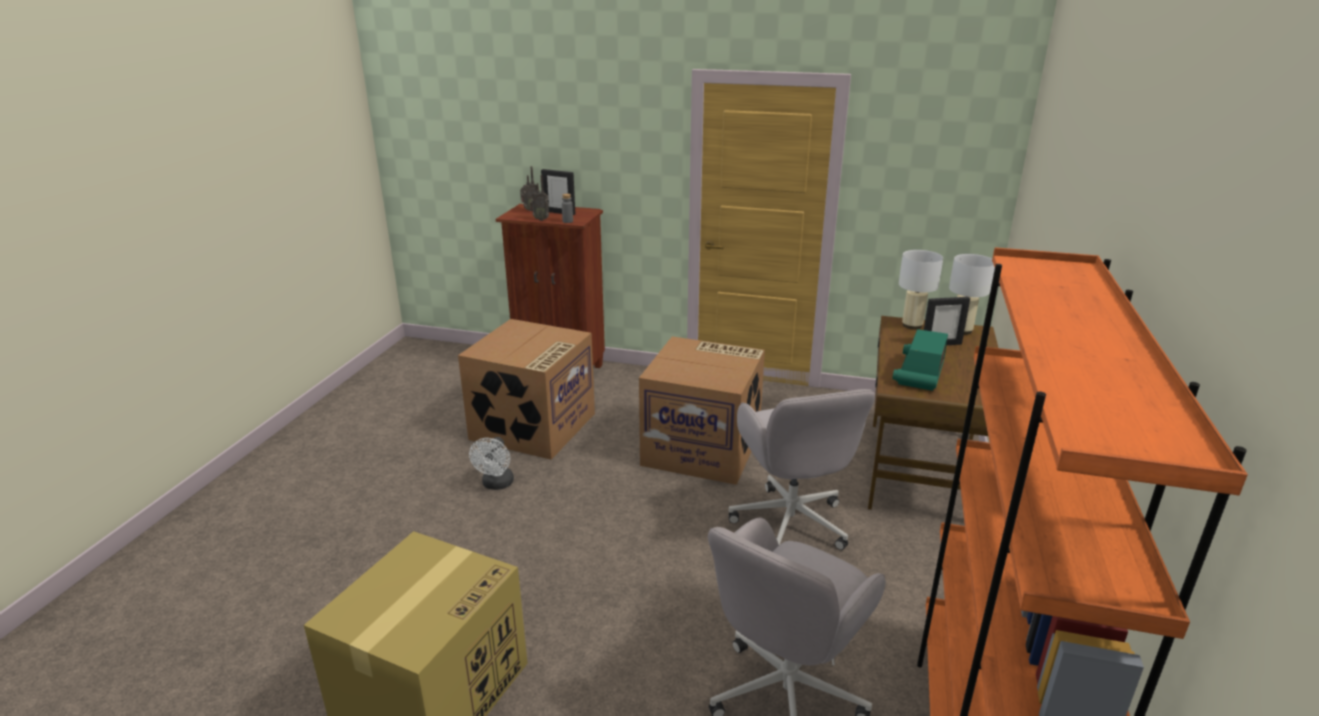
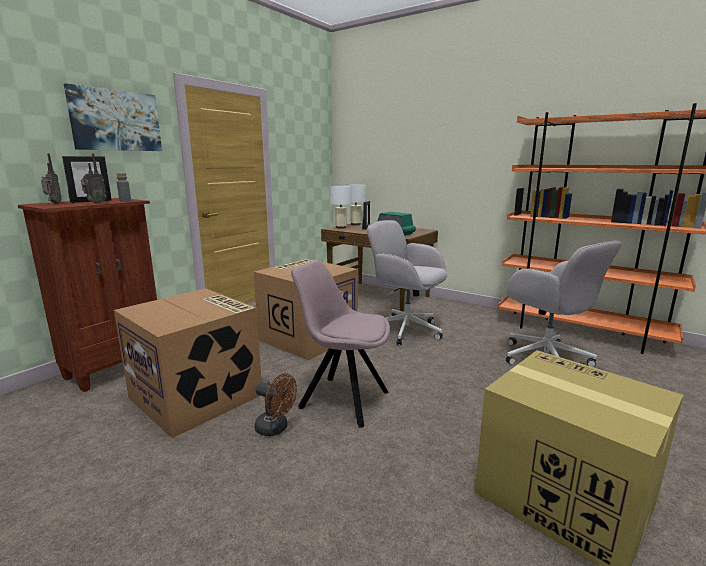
camera: 70 degrees left, 10 degrees down
white fan [469,437,514,490] -> brown fan [254,373,297,436]
grey office chair [729,389,875,550] -> grey office chair turned 150 degrees counterclockwise [367,220,448,345]
none -> picture [64,83,162,151]
none -> pink chair [291,260,390,428]

